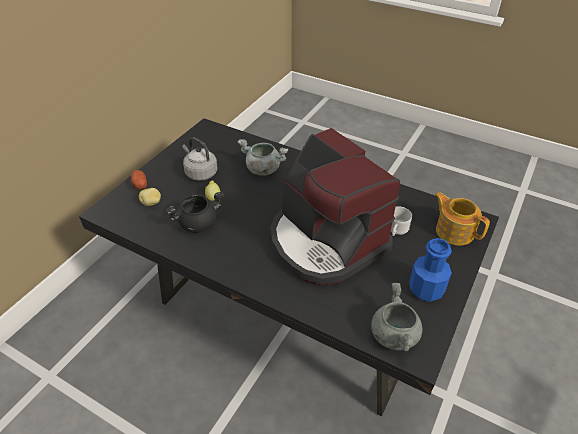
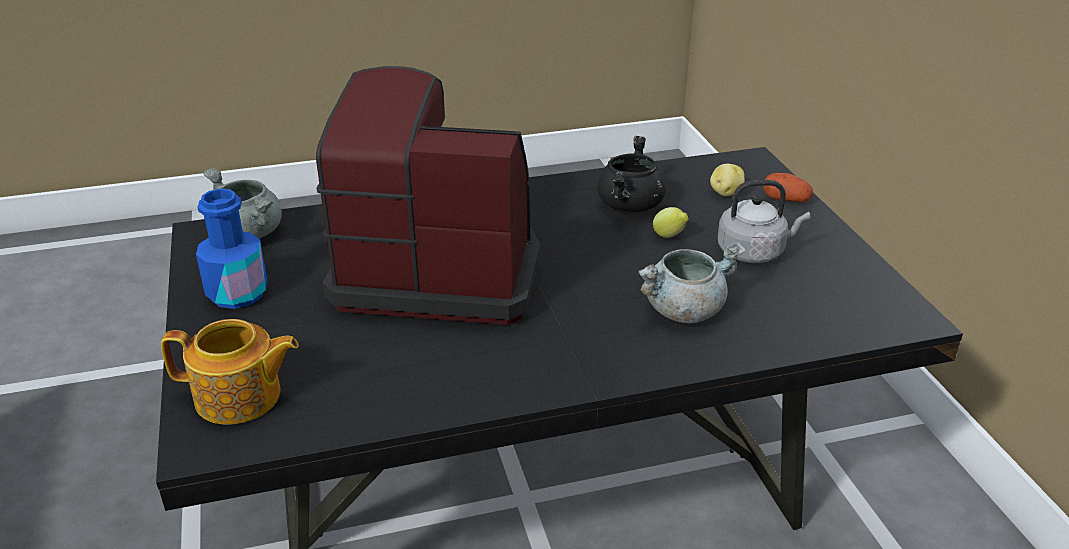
camera: 135 degrees right, 10 degrees down
white mug [391,206,412,236] -> none

